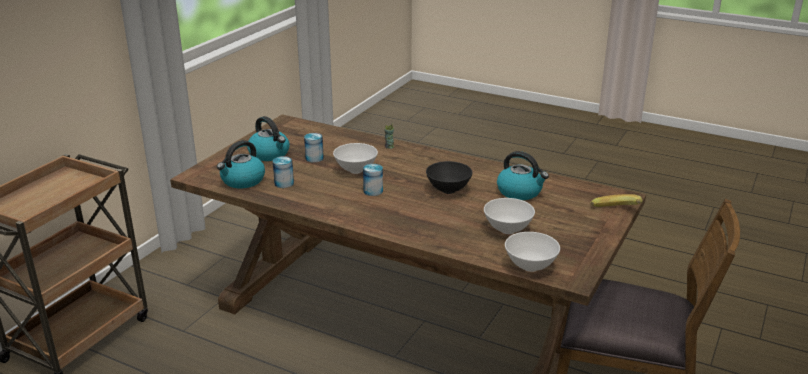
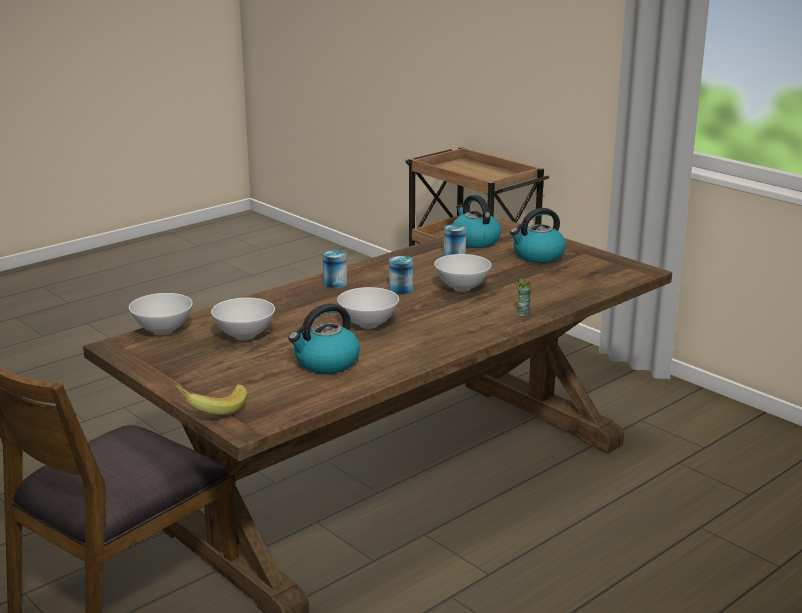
camera: 110 degrees right, 5 degrees down
can [304,133,324,163] -> can moved to [323,250,347,288]
black bowl [426,161,472,194] -> white bowl [337,287,399,329]

